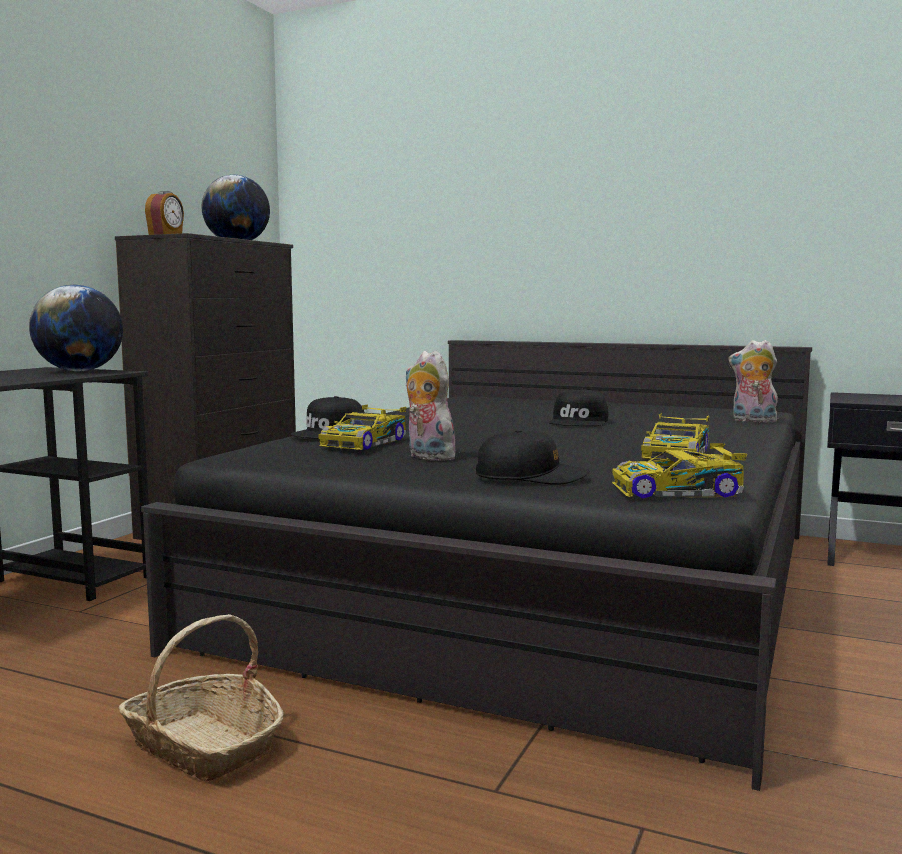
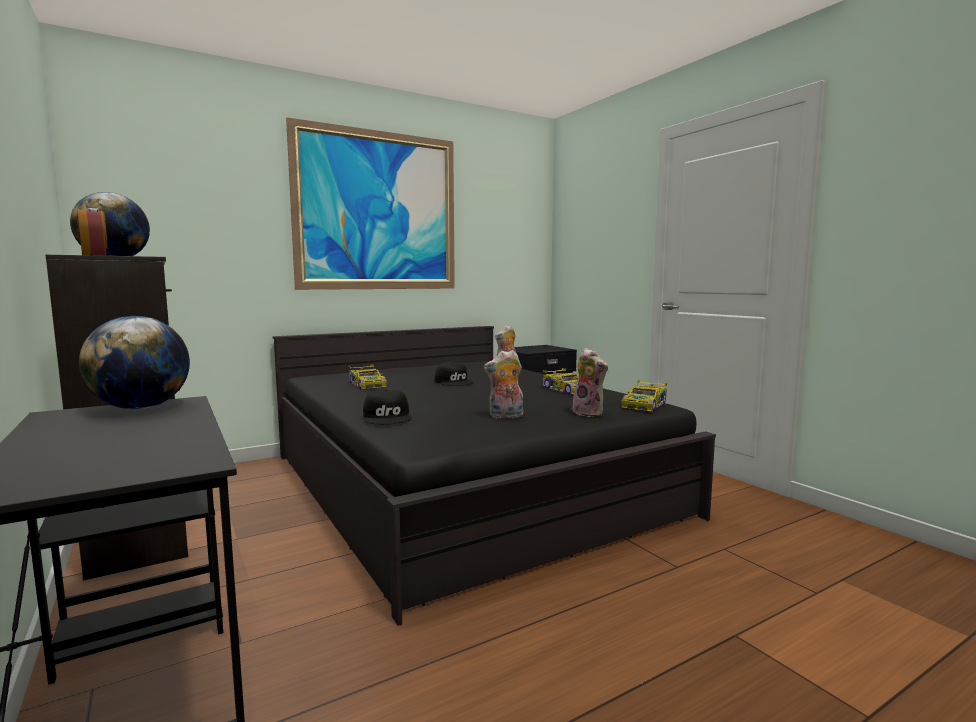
camera: 55 degrees left, 0 degrees up
basket [118,614,284,781] -> none
toy car [318,404,406,450] -> toy car moved to [349,364,387,389]
black cap [476,430,589,485] -> plush toy [572,348,608,417]
none -> picture [286,117,455,290]

